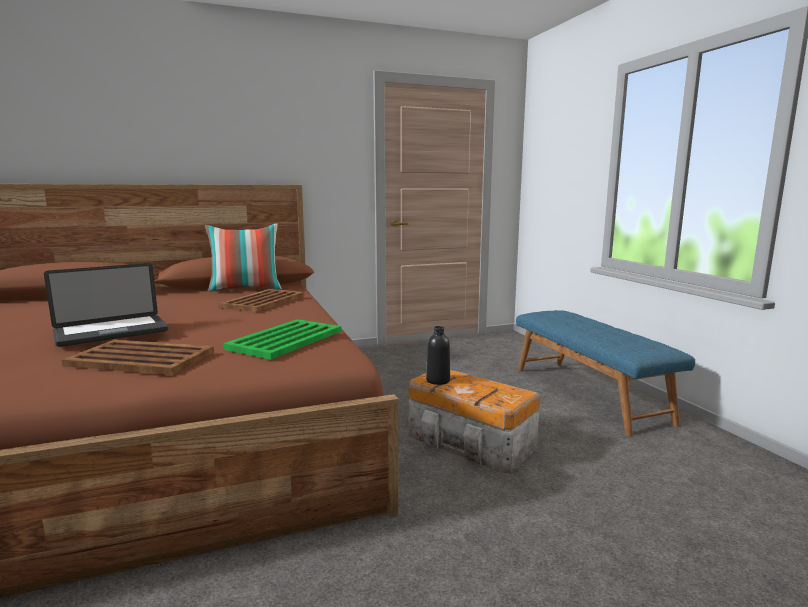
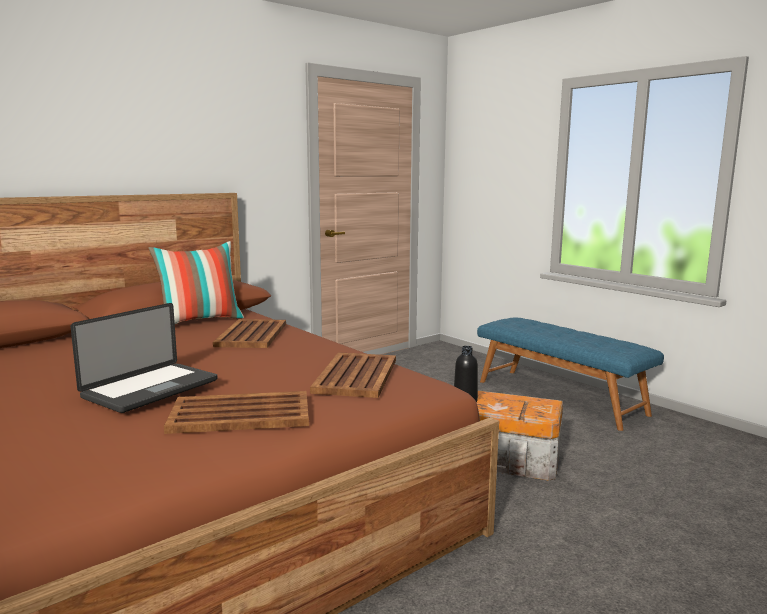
camera: 20 degrees left, 0 degrees up
green tray [223,319,341,360] -> brown tray [310,352,396,398]

